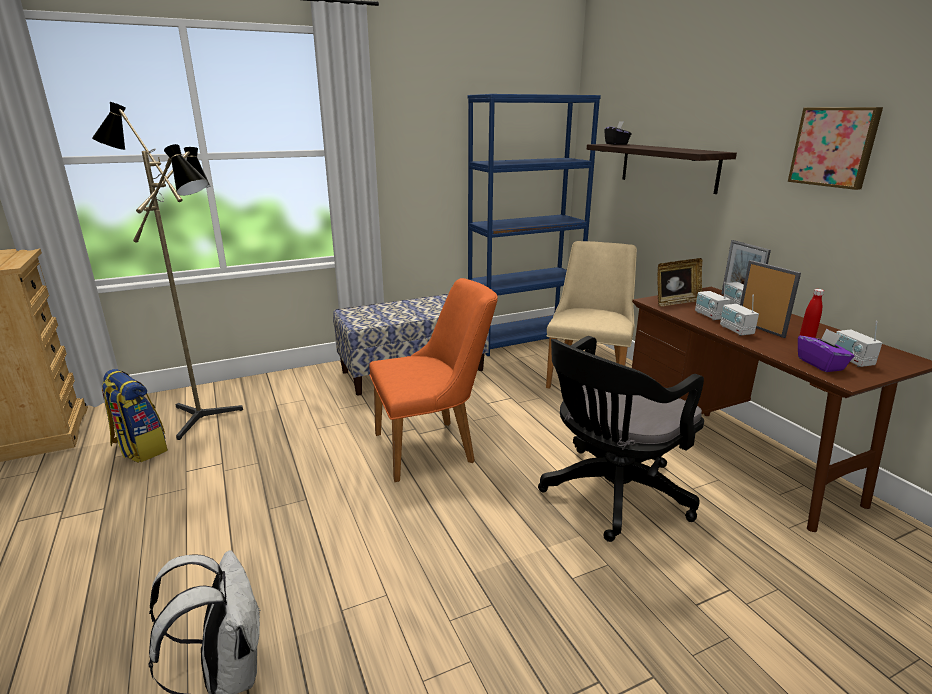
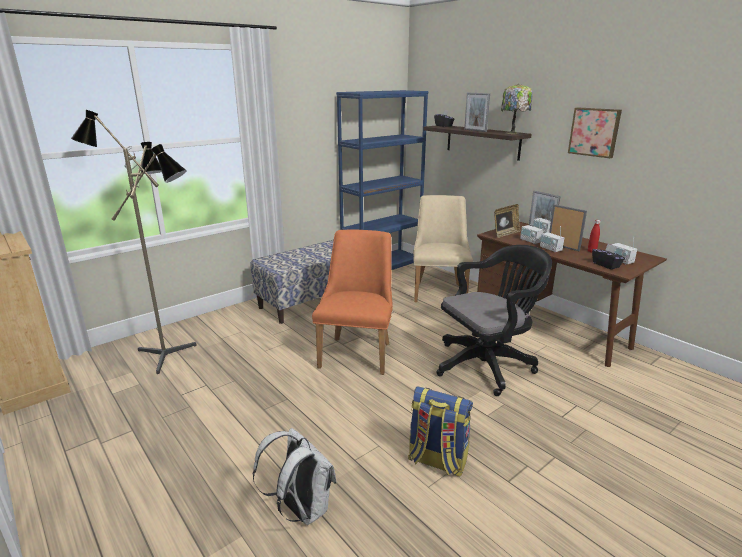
camera: 15 degrees left, 0 degrees up
backpack [102,369,168,463] -> backpack moved to [408,386,473,477]
orange chair [369,278,498,482] -> orange chair turned 45 degrees counterclockwise [312,229,393,375]
black office chair [538,336,704,542] -> black office chair turned 150 degrees counterclockwise [436,245,552,396]
purple tissue box [798,329,854,372] -> black tissue box [592,244,625,269]
none -> picture frame [464,93,490,132]
none -> table lamp [501,84,533,134]

